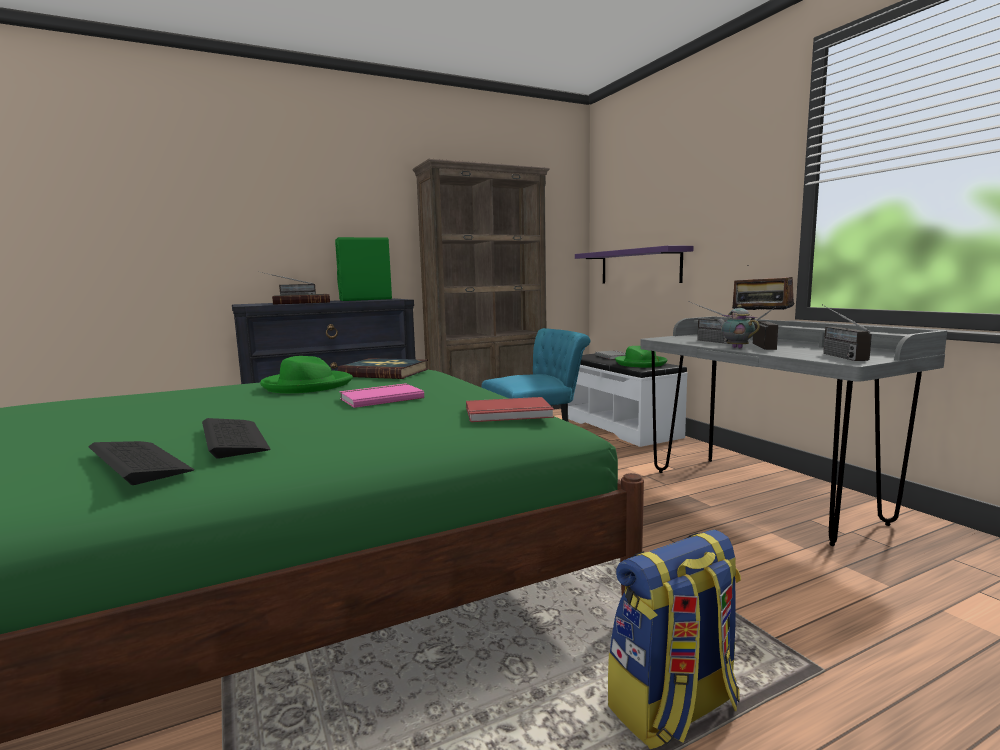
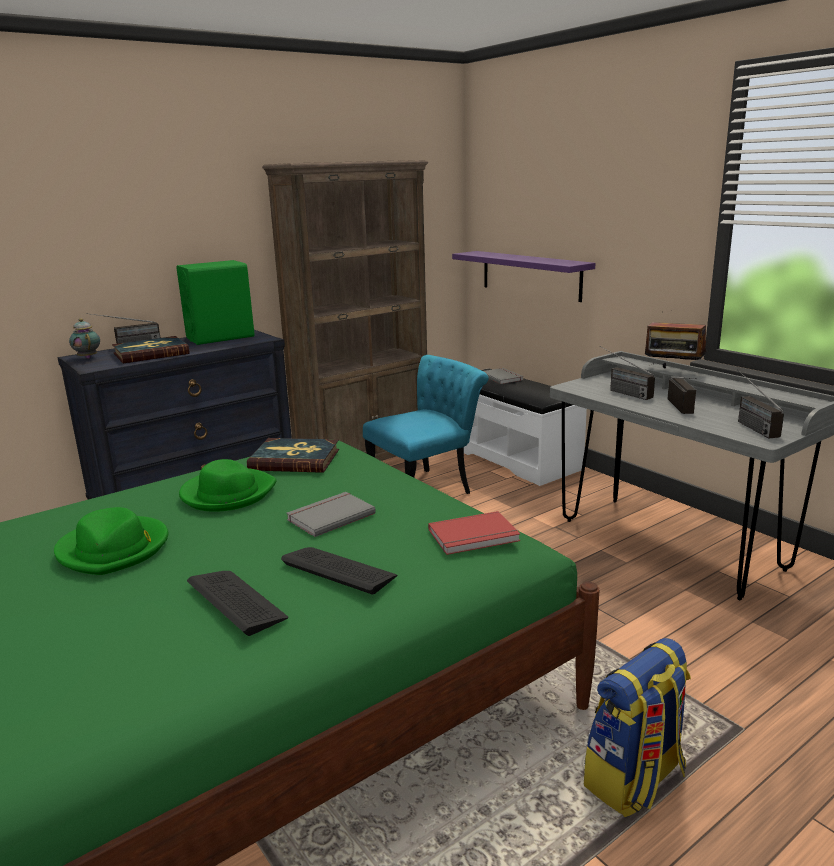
camera: 10 degrees left, 10 degrees up
keyboard [89,441,194,485] -> keyboard moved to [281,547,397,594]
pink book [339,383,424,408] -> grey book [286,492,376,537]
green hat [615,346,667,368] -> green hat moved to [54,507,168,575]
teapot [717,305,760,349] -> teapot moved to [69,319,100,359]

